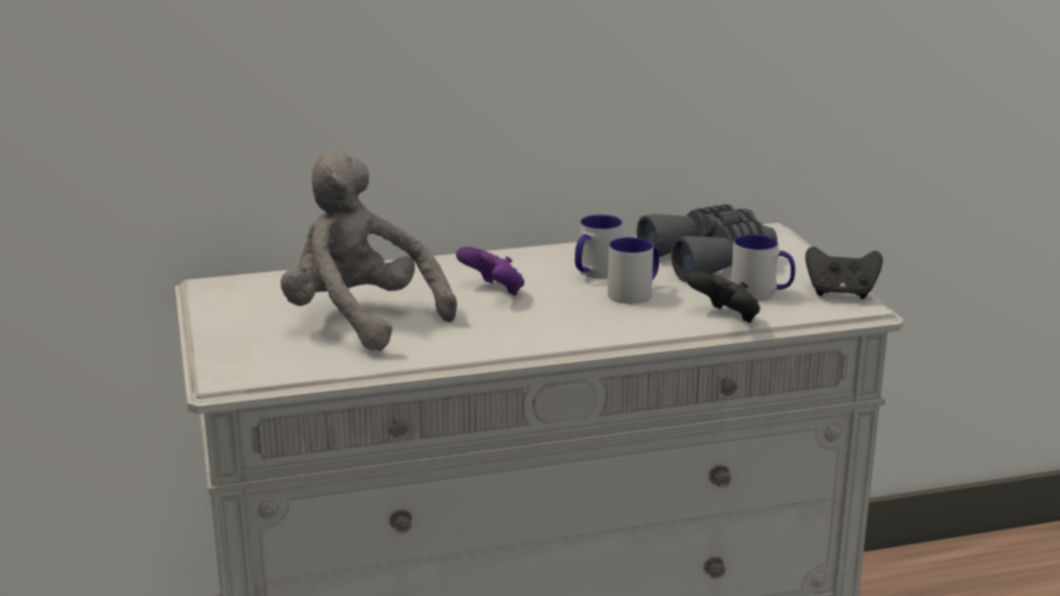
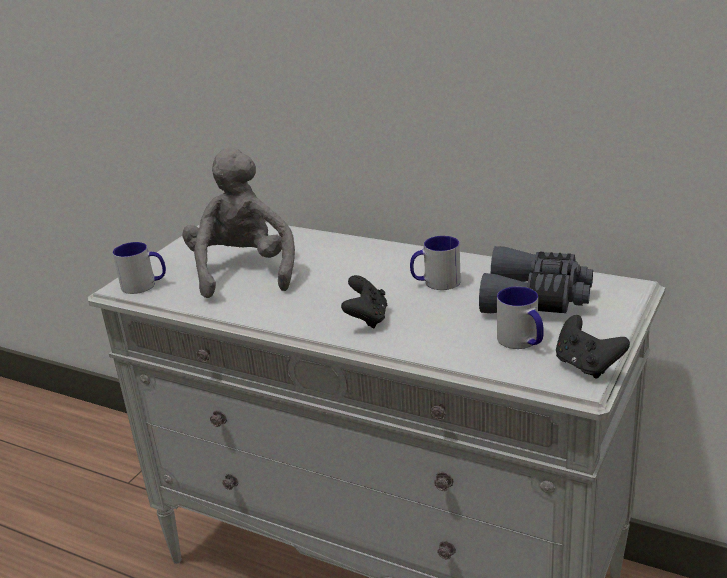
camera: 45 degrees right, 5 degrees up
purple game controller [456,247,524,296] -> none
mug [608,237,659,304] -> mug moved to [113,242,166,294]
black game controller [687,271,760,323] -> black game controller moved to [341,275,387,328]

